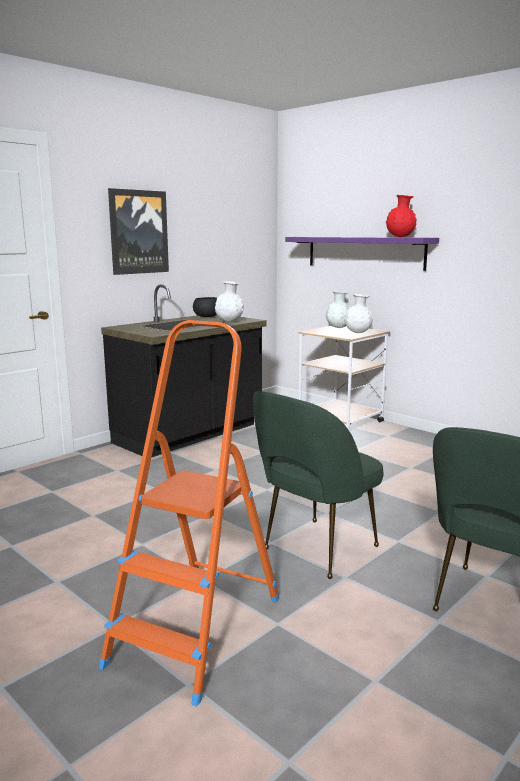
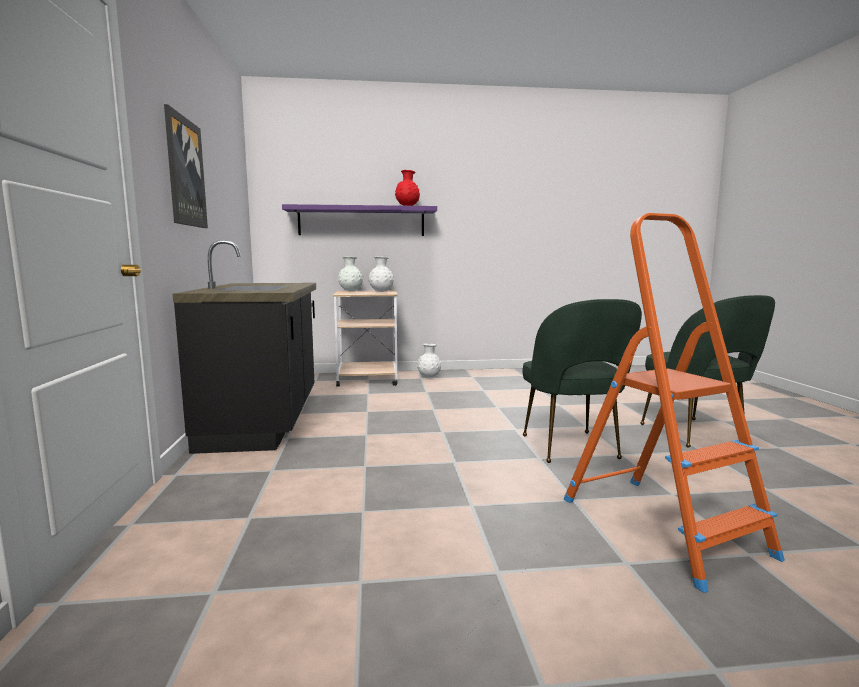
camera: 50 degrees left, 5 degrees down
black bowl [193,297,217,317] -> none
white vase [215,281,244,322] -> white vase moved to [417,344,441,377]

